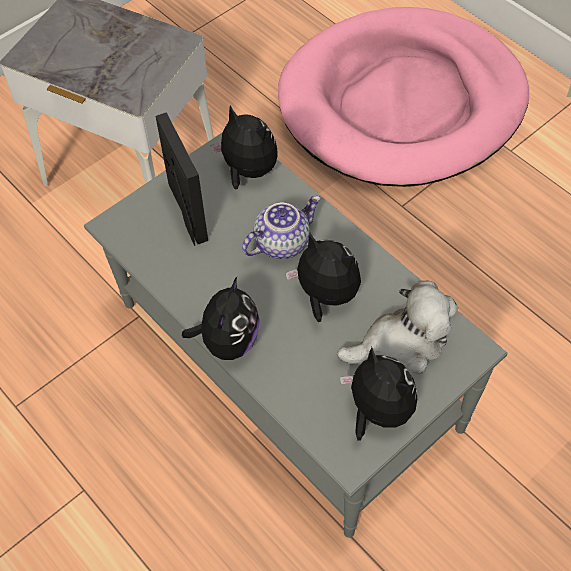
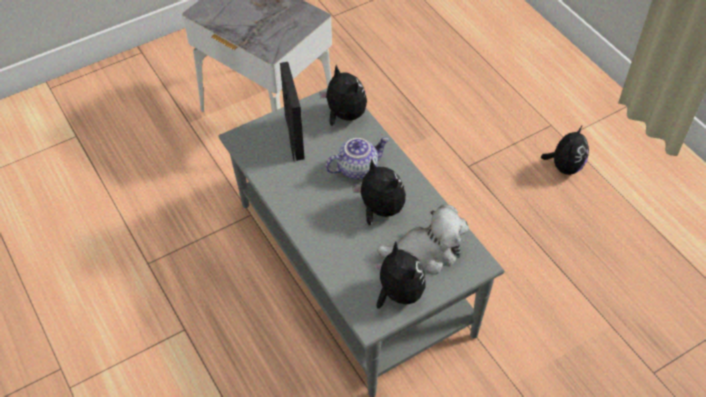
camera: 10 degrees right, 5 degrees down
plush toy [182,277,260,360] -> plush toy moved to [541,125,589,175]
pink dog bed [278,7,529,187] -> none

